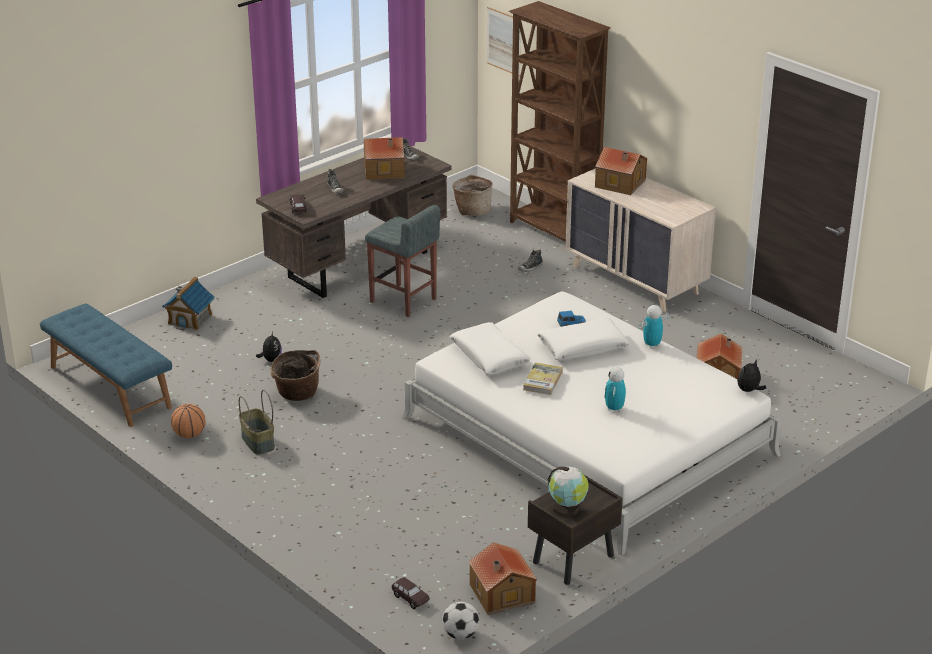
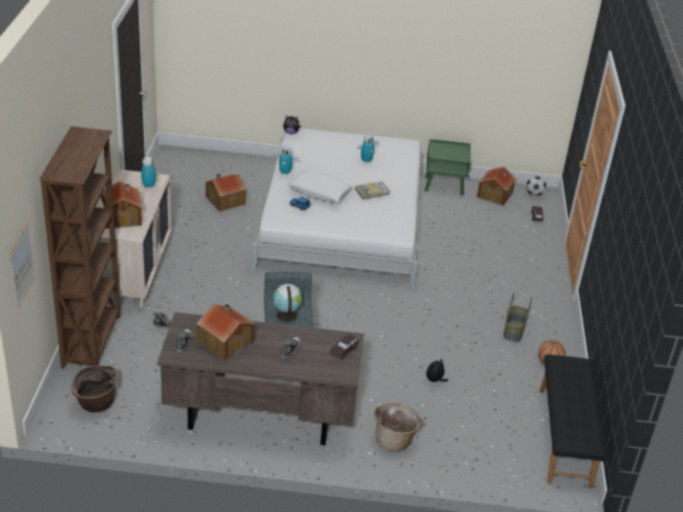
camera: 135 degrees left, 5 degrees up
blue bench [40,304,172,427] -> black bench [540,354,607,489]
toy house [162,277,215,330] -> none
basket [270,350,321,401] -> basket moved to [374,403,422,452]
white pillow [449,322,531,375] -> none
brown nightstand [528,475,623,585] -> green nightstand [424,139,471,196]
globe [548,466,589,517] -> globe moved to [273,284,302,322]
none -> toy robot [141,156,156,189]

